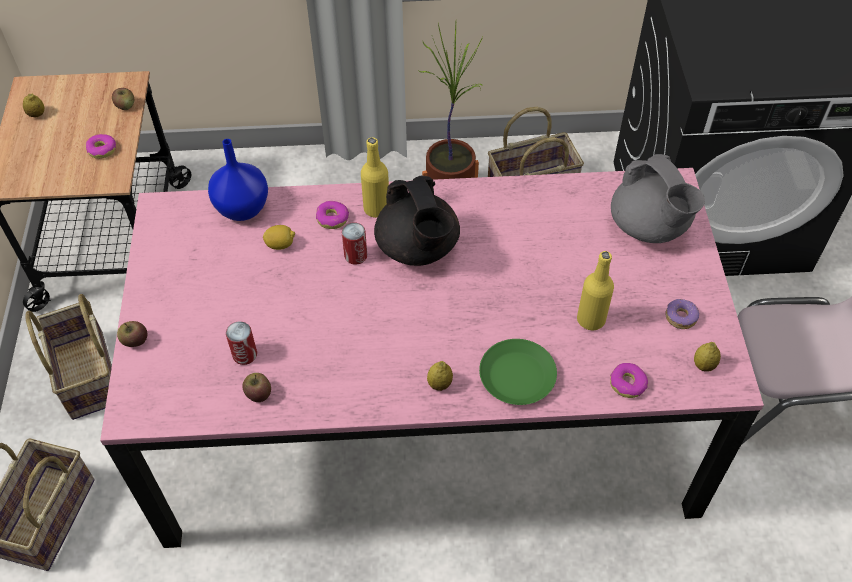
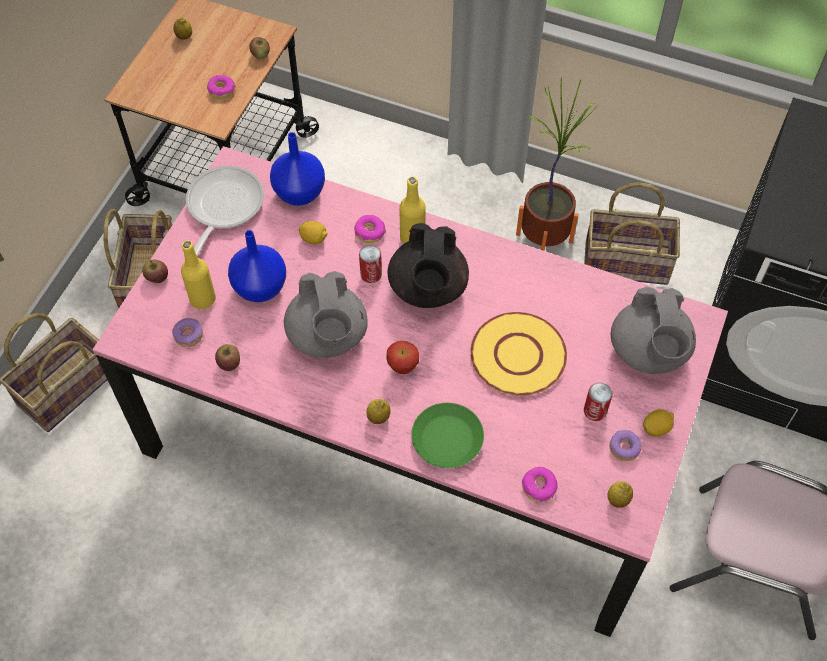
camera: 25 degrees right, 5 degrees up
can [226,321,257,365] -> can moved to [584,383,612,421]
yellow bottle [577,251,614,330] -> yellow bottle moved to [181,240,216,309]
none -> donut [172,318,203,347]
none -> frying pan [186,166,264,256]
none -> blue vase [228,230,286,302]
none -> grey teapot [284,271,368,358]
none -> apple [386,341,419,374]
none -> yellow plate [470,312,567,396]
none -> lemon [643,409,674,437]

